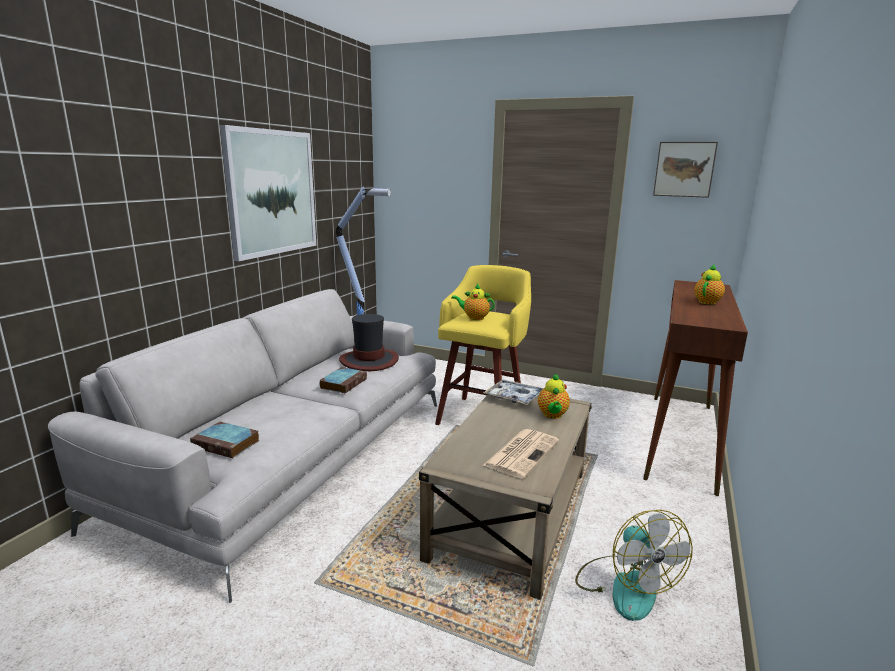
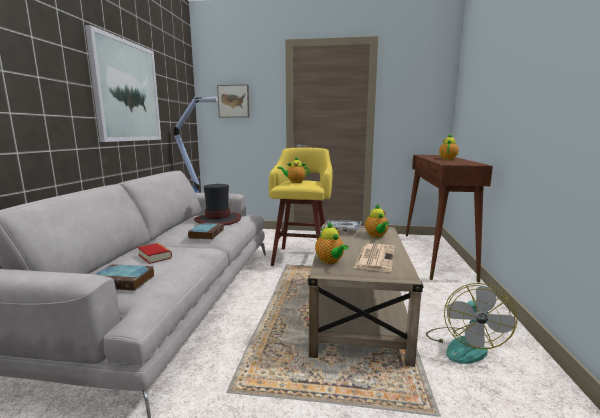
camera: 15 degrees left, 5 degrees down
fan [575,510,693,621] -> fan turned 45 degrees clockwise [426,283,517,364]
picture [653,142,718,198] -> picture moved to [217,85,250,117]
none -> book [138,243,172,264]
none -> teapot [315,221,348,264]

